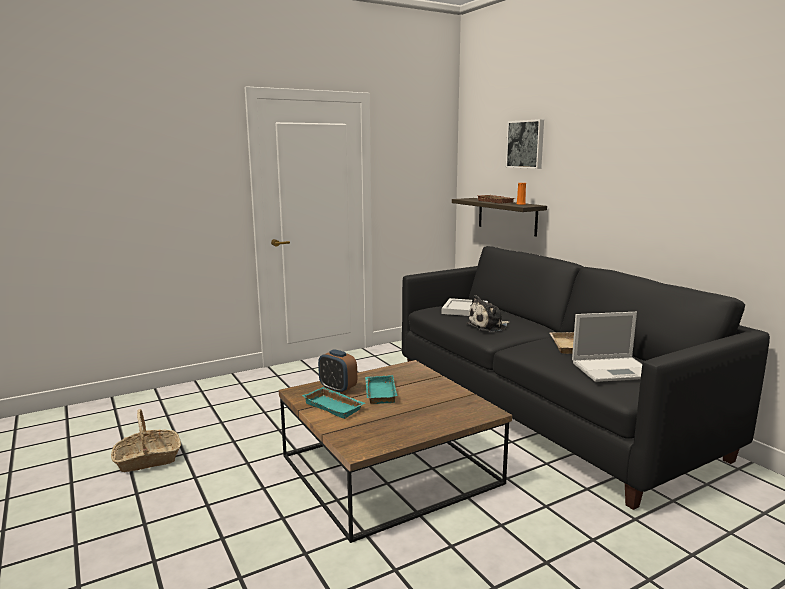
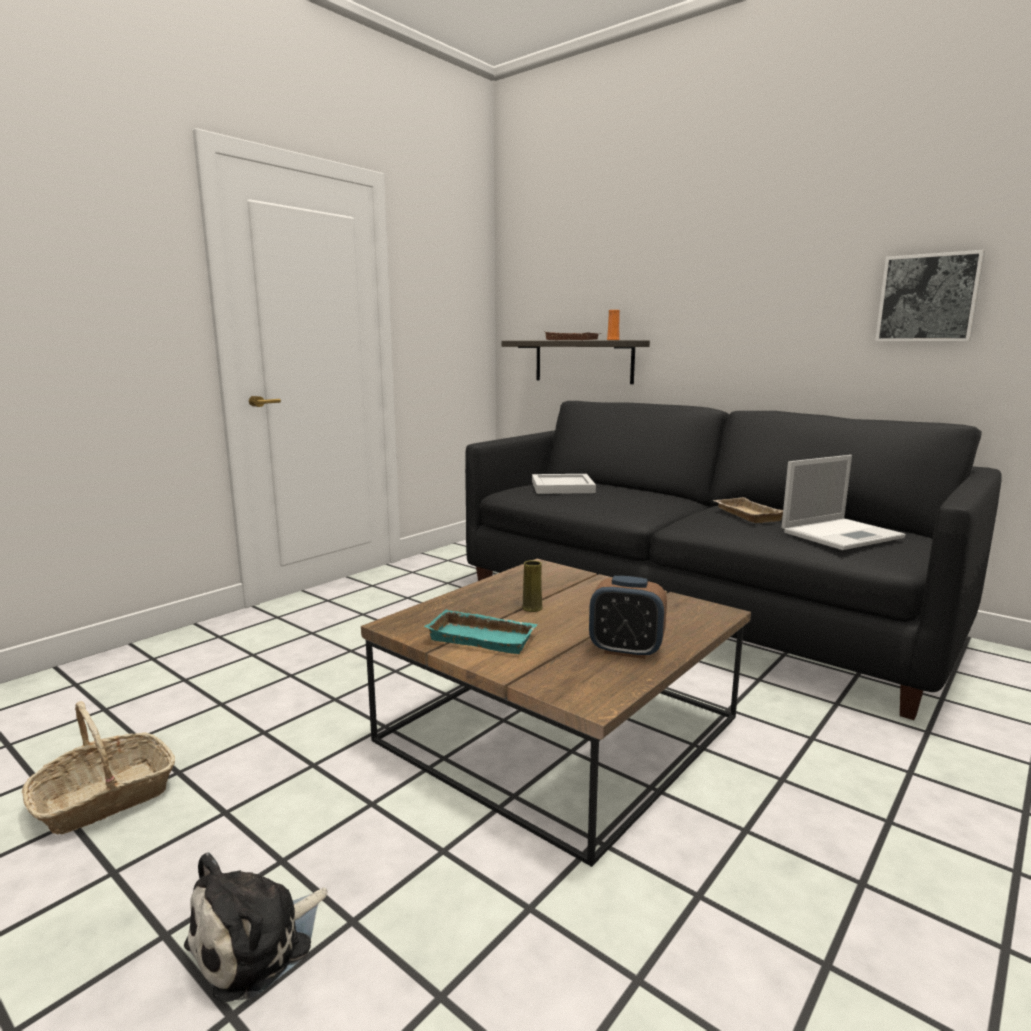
camera: 20 degrees left, 0 degrees up
alarm clock [318,349,357,394] -> alarm clock moved to [589,576,667,659]
turquoise tray [365,375,398,404] -> yellow vase [522,560,543,612]
plush toy [466,295,510,332] -> plush toy moved to [184,852,328,1003]
picture [506,119,544,169] -> picture moved to [875,250,985,341]

